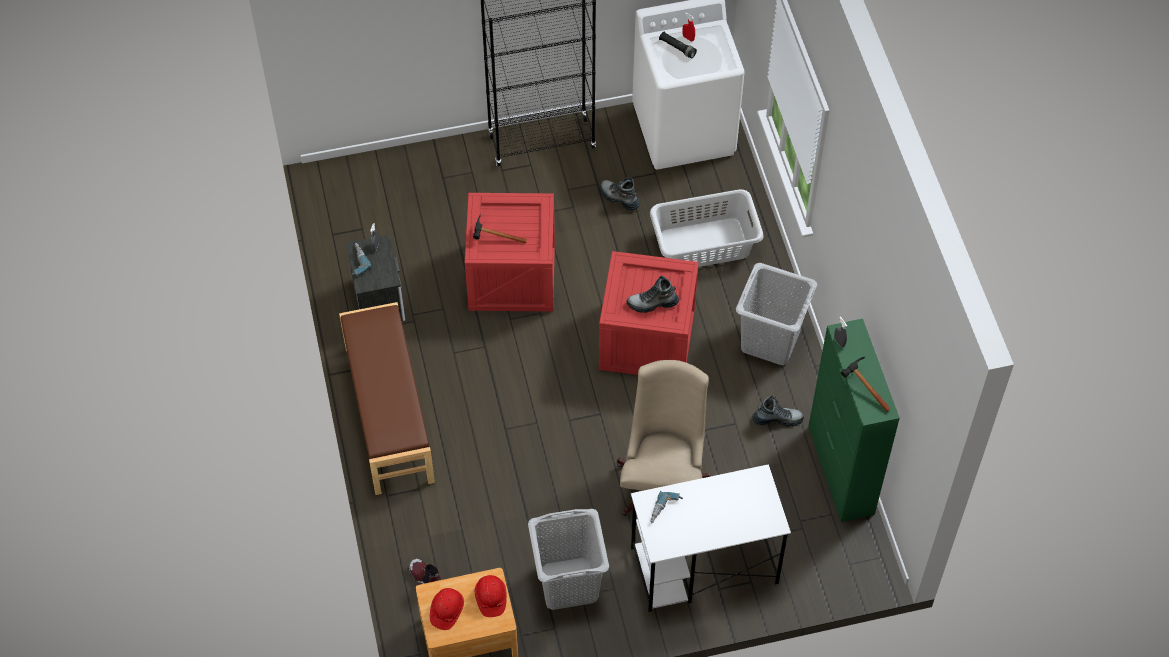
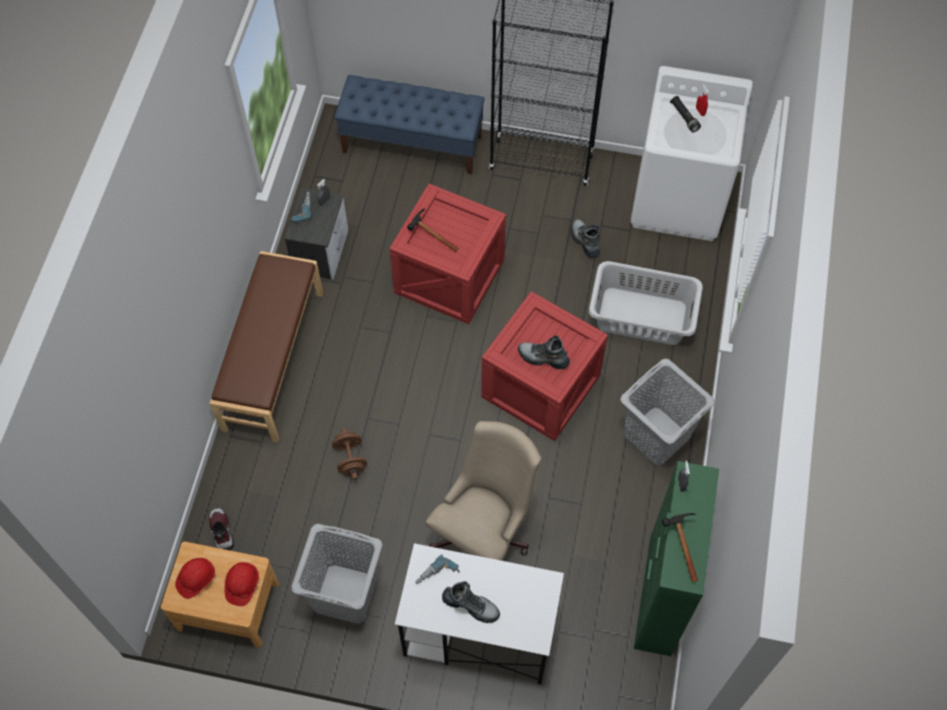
camera: 25 degrees right, 5 degrees up
boot [753,395,804,427] -> boot moved to [442,581,500,623]
none -> brown dumbbell [332,428,367,480]
none -> blue bench [335,75,485,175]

